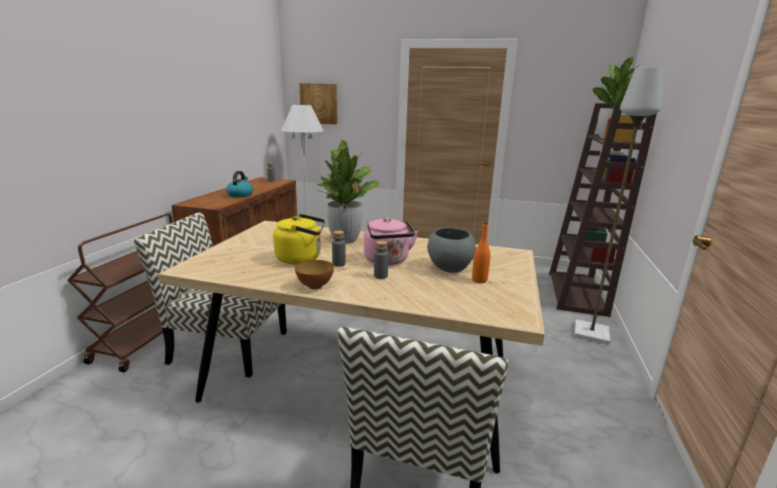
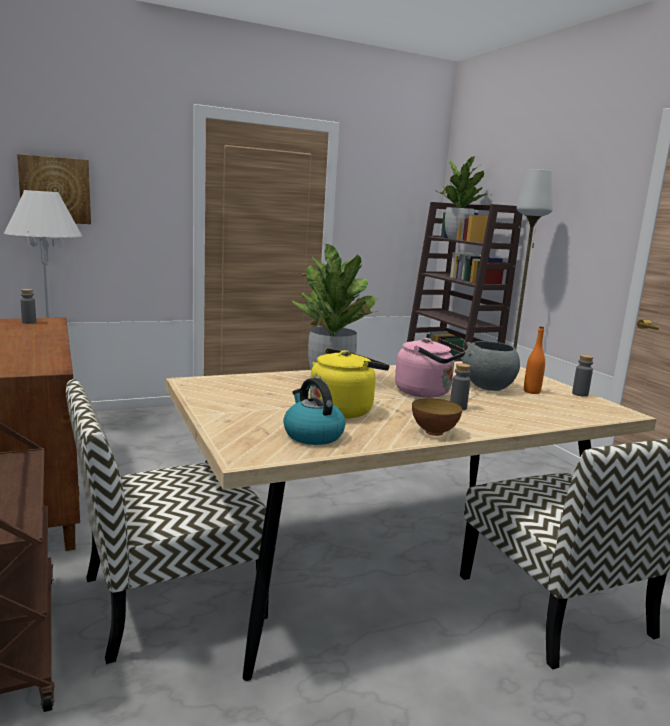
camera: 40 degrees left, 5 degrees down
kettle [226,171,253,198] -> kettle moved to [283,378,346,445]
grey bottle [332,231,346,267] -> grey bottle moved to [572,355,593,397]

